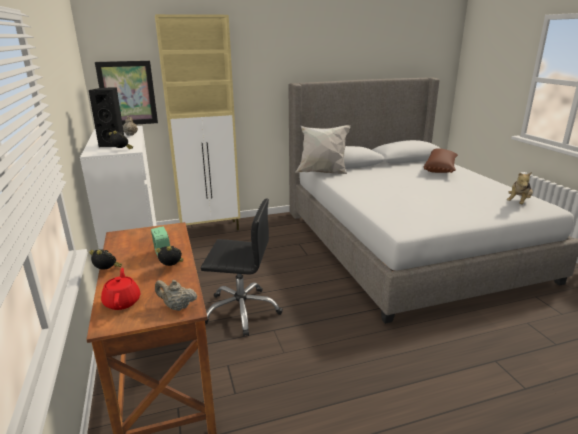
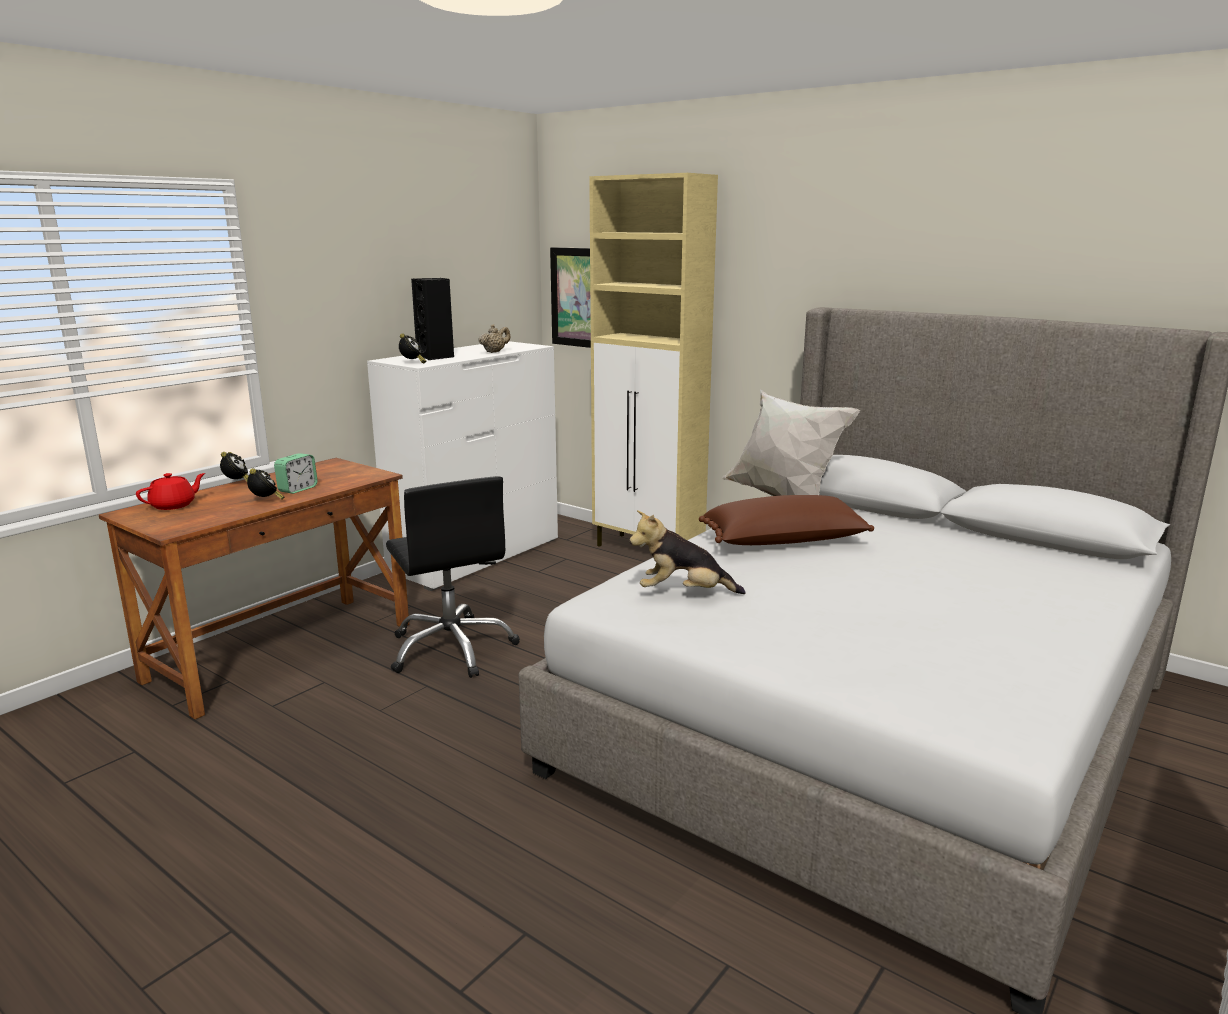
camera: 55 degrees right, 5 degrees down
beige teapot [155,280,197,311] -> none
brown pillow [424,148,458,173] -> brown pillow moved to [699,495,874,545]
plush toy [507,172,533,204] -> plush toy moved to [629,510,746,594]

